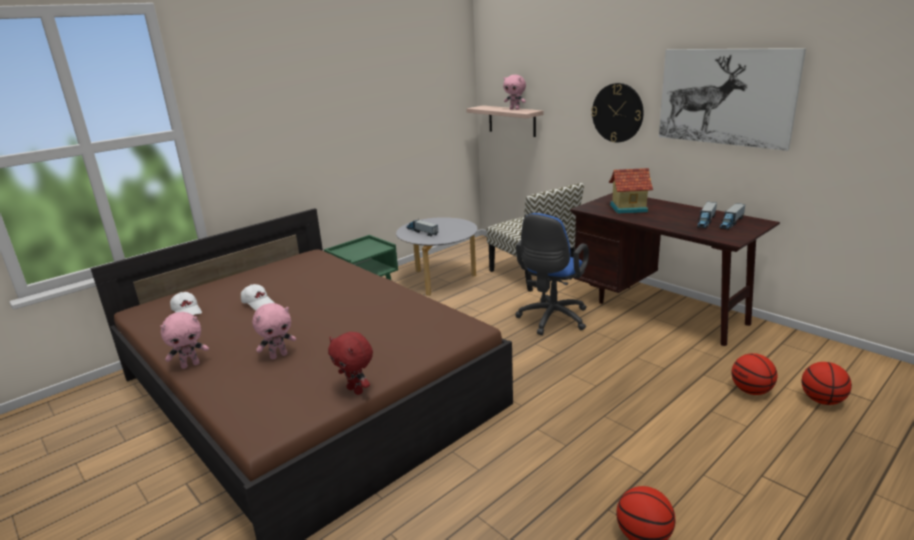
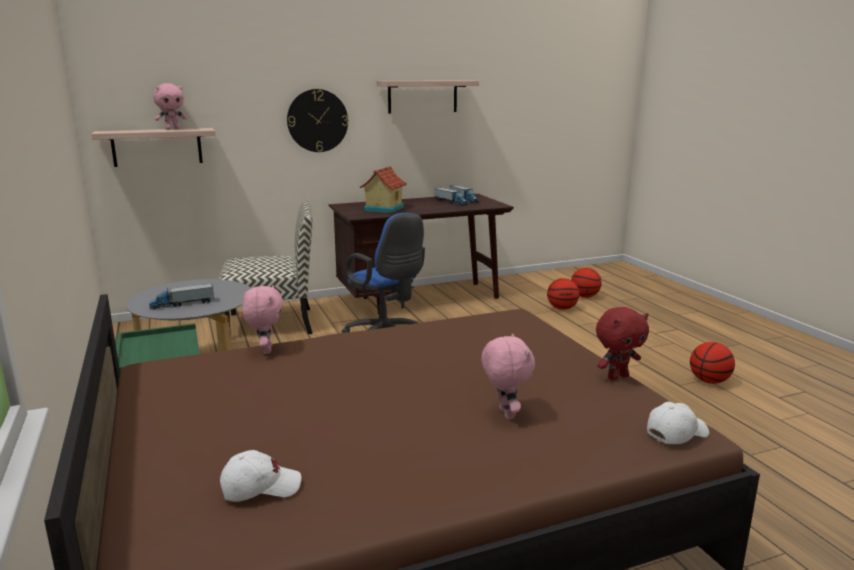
camera: 70 degrees left, 5 degrees down
pink plush toy [160,312,209,369] -> pink plush toy moved to [242,285,283,354]
white cap [241,284,274,310] -> white cap moved to [647,402,709,444]
picture [659,48,806,151] -> shelf [377,80,479,113]

